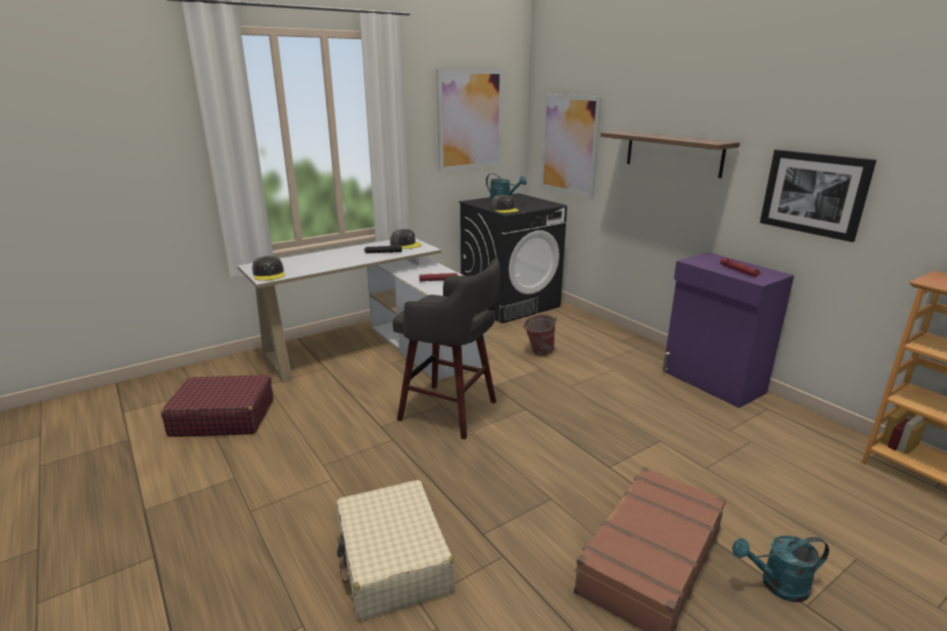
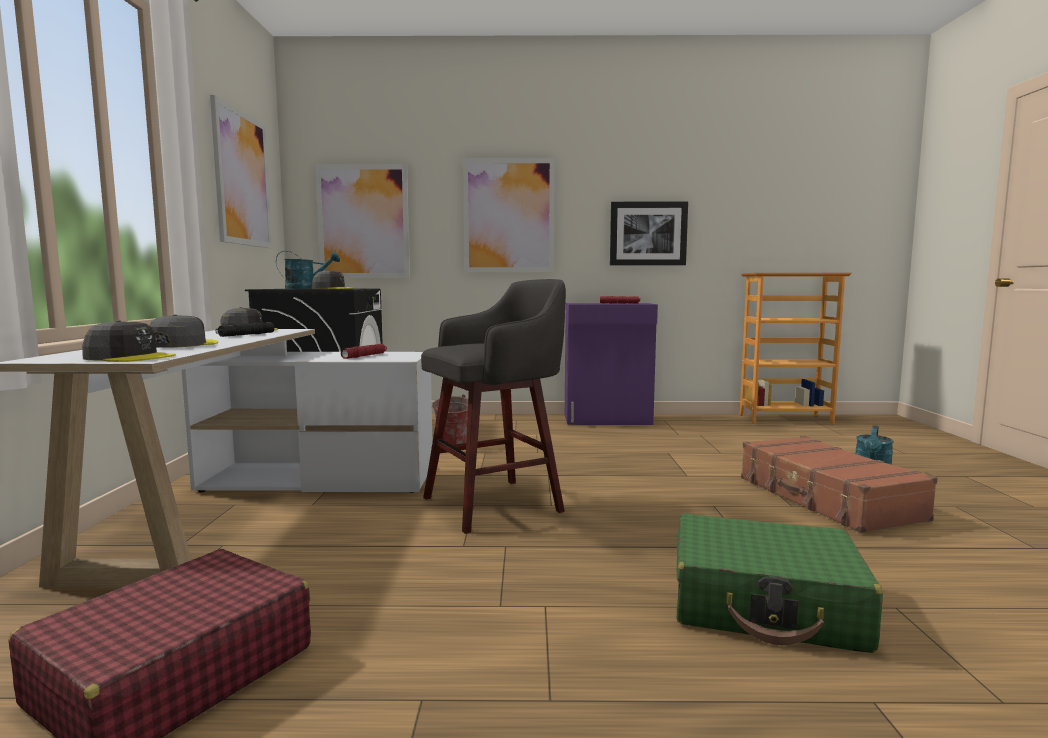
camera: 55 degrees left, 15 degrees down
beige suitcase [336,480,454,621] -> green suitcase [677,513,883,653]
shelf [600,131,740,178] -> picture [463,158,555,272]
none -> grey cap [149,314,218,348]

